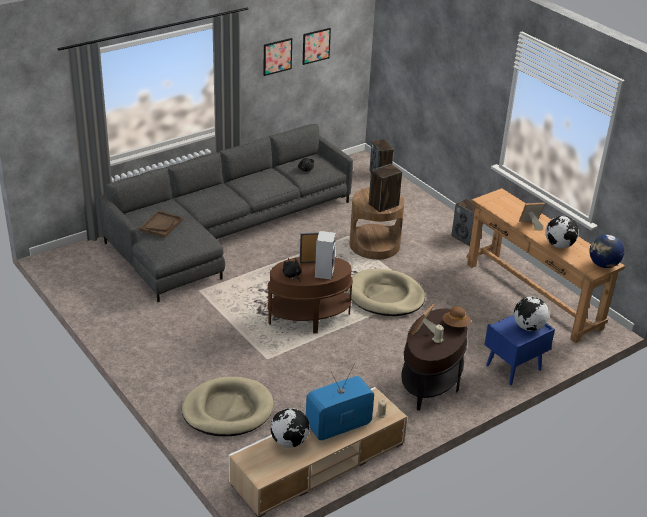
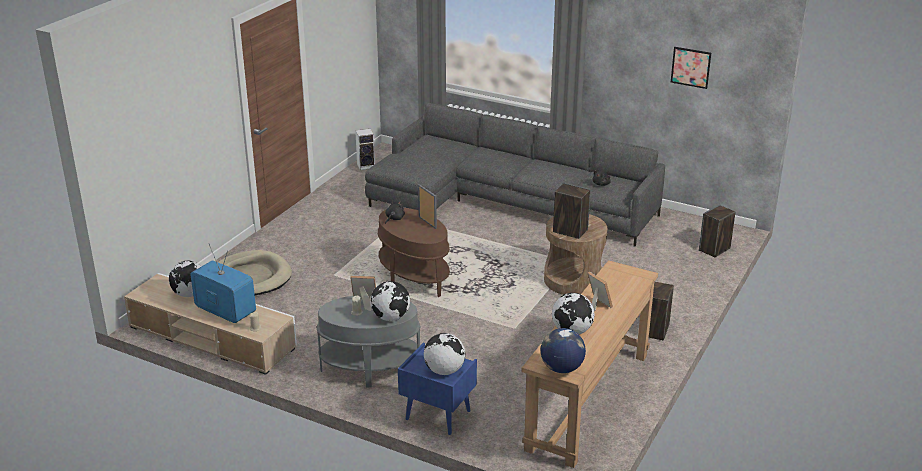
camera: 65 degrees right, 5 degrees down
brown tray [140,211,183,238] -> none
picture [264,38,292,76] -> none
speaker [315,231,336,280] -> speaker moved to [355,129,375,170]
beige dog bed [348,269,425,316] -> none
brown side table [401,309,468,411] -> grey side table [316,296,420,388]
brown hat [443,307,471,327] -> globe [370,281,410,321]

